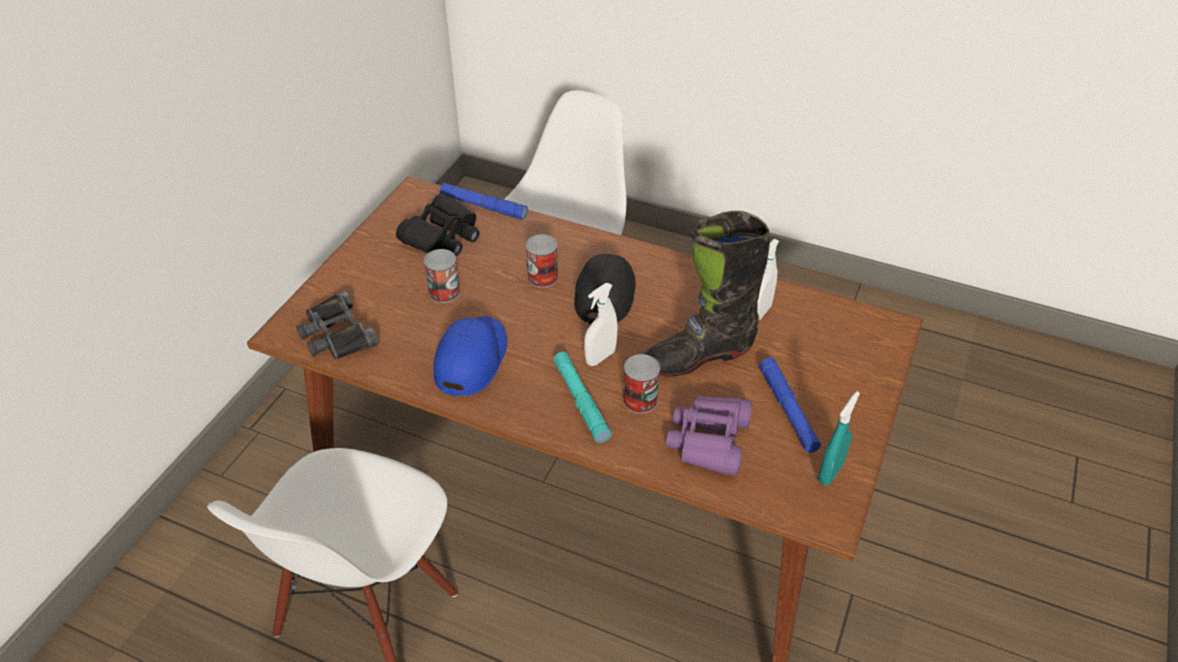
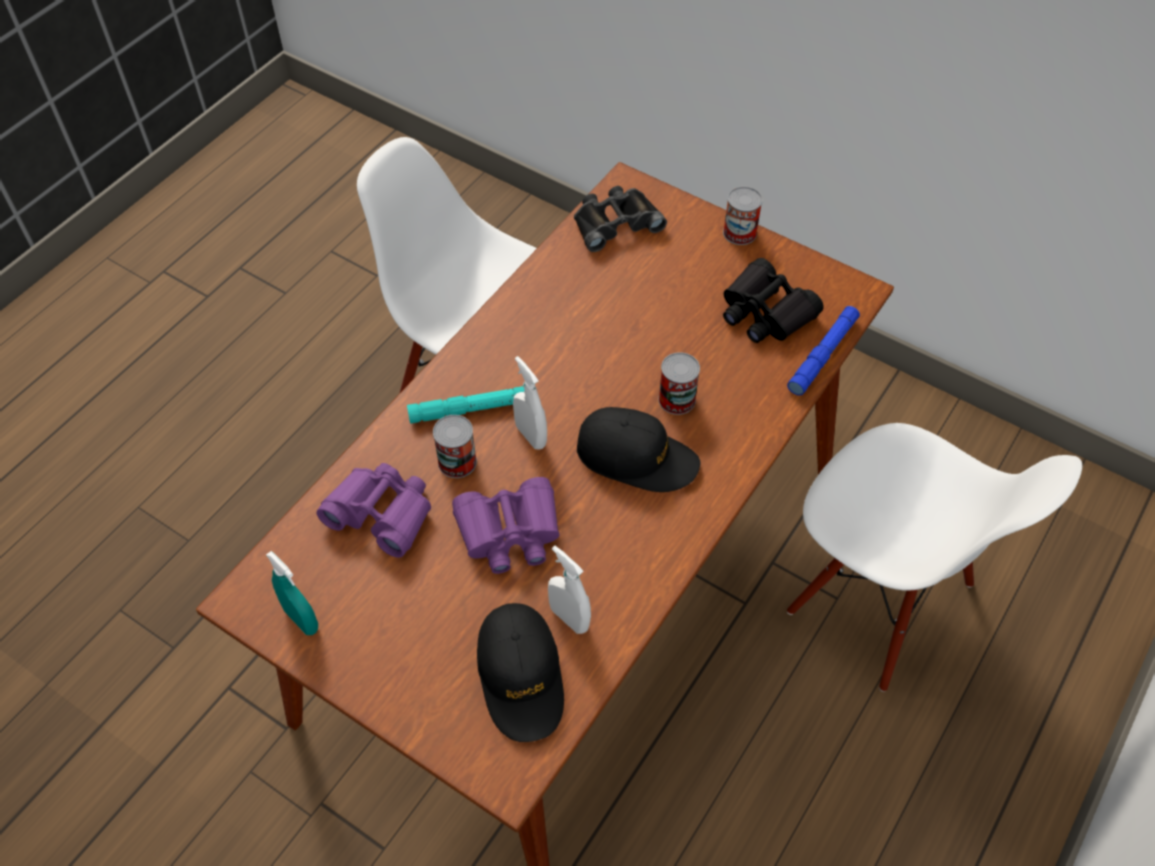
camera: 100 degrees right, 10 degrees up
can [424,249,460,303] -> can moved to [723,186,763,245]
blue cap [433,316,507,396] -> none
black boot [644,211,770,377] -> purple binoculars [452,477,560,574]
blue flashlight [759,358,821,453] -> none
none -> black cap [477,603,564,742]

